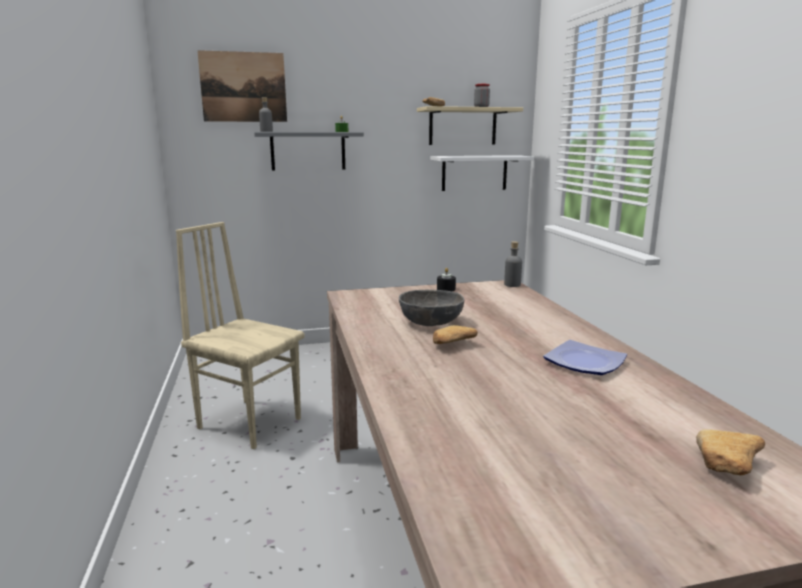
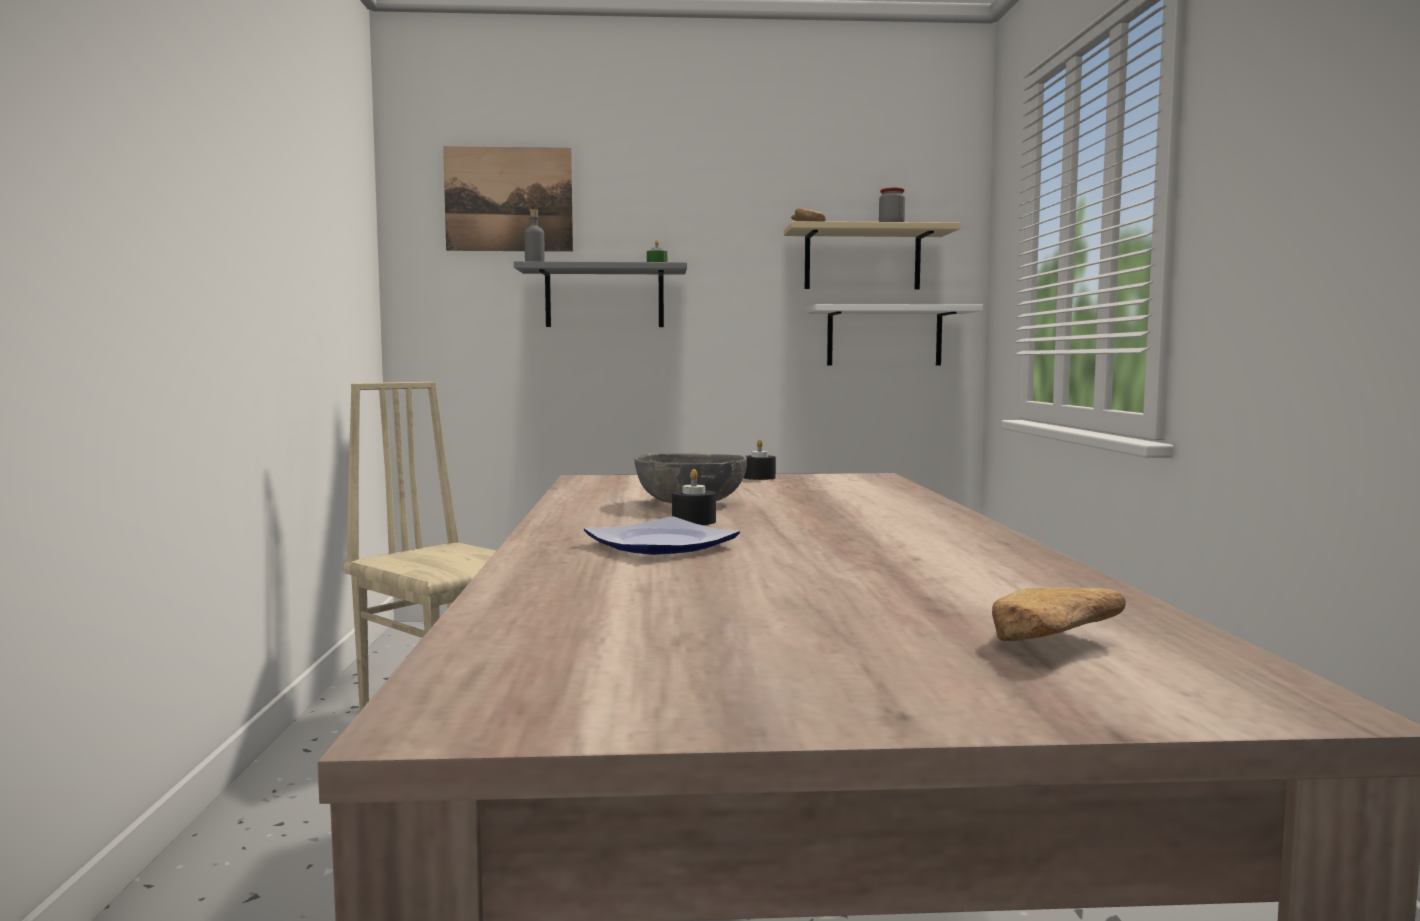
camera: 10 degrees right, 10 degrees down
bread [433,325,478,344] -> black candle [672,469,716,525]
grey bottle [504,241,522,287] -> none
plate [543,340,627,375] -> plate moved to [584,516,740,555]

